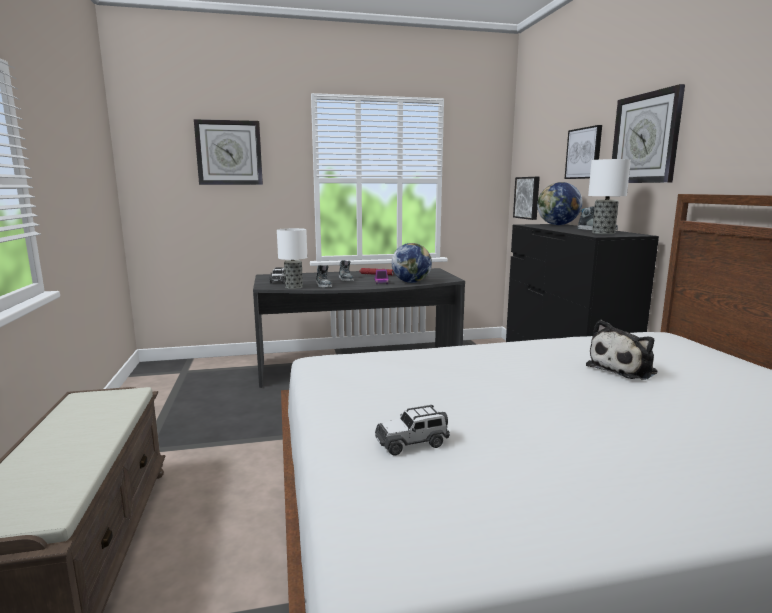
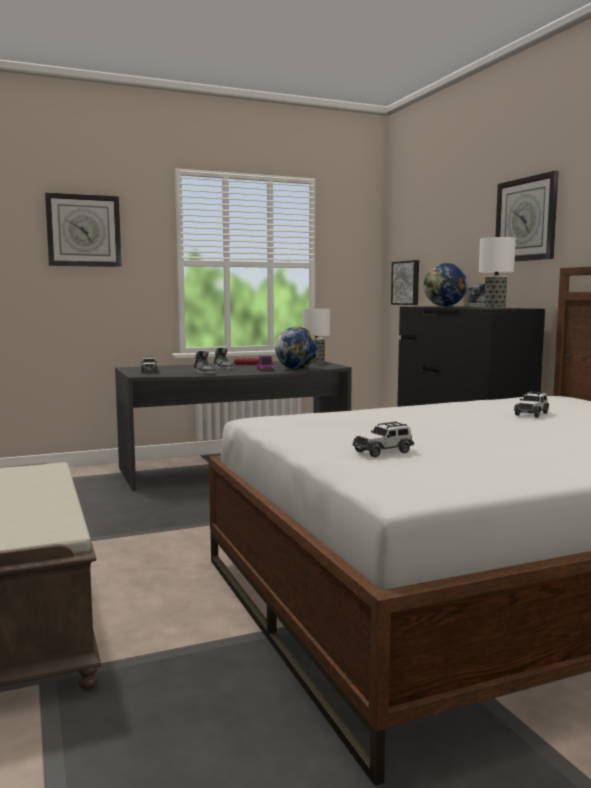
camera: 10 degrees left, 5 degrees down
table lamp [277,228,307,289] -> table lamp moved to [303,309,330,364]
picture [565,125,602,179] -> none
plush toy [586,320,658,380] -> toy car [514,391,549,418]

